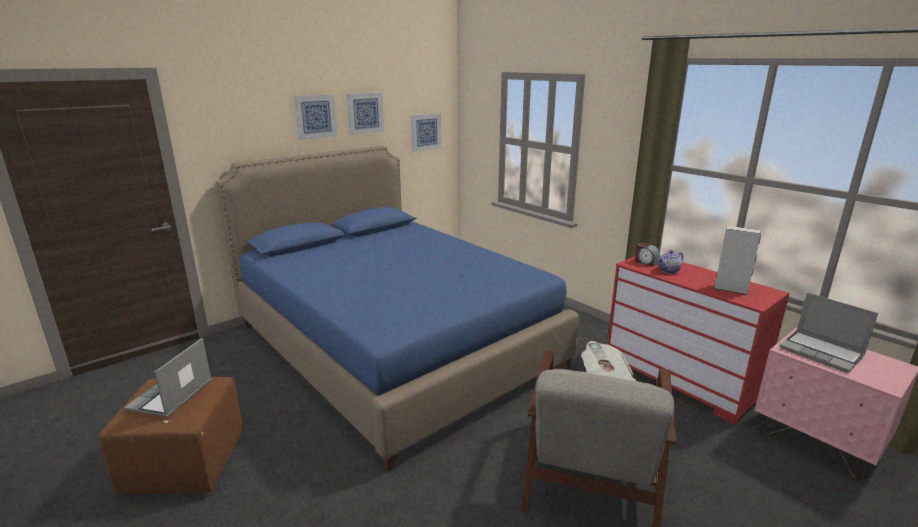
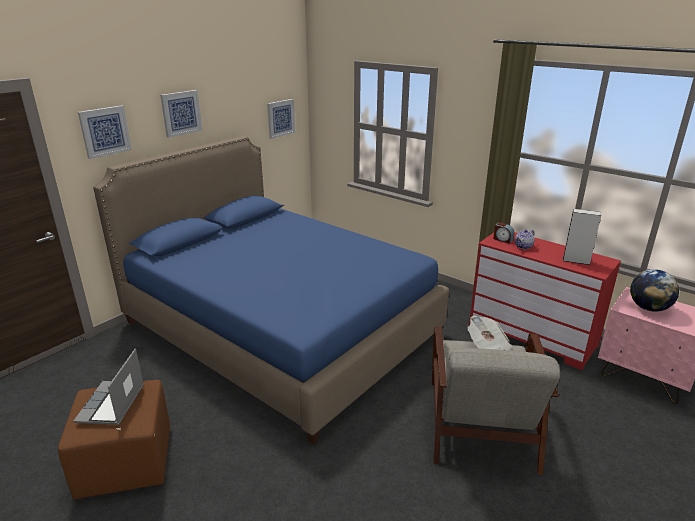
camera: 10 degrees left, 5 degrees up
picture [347,92,384,135] -> picture moved to [78,105,132,159]
laptop [780,293,878,373] -> globe [630,269,679,312]

